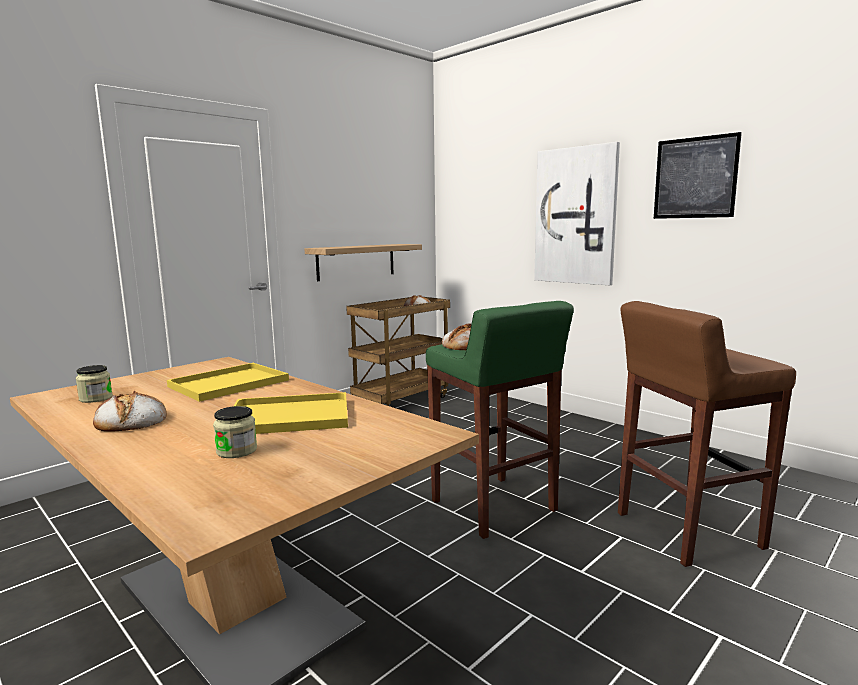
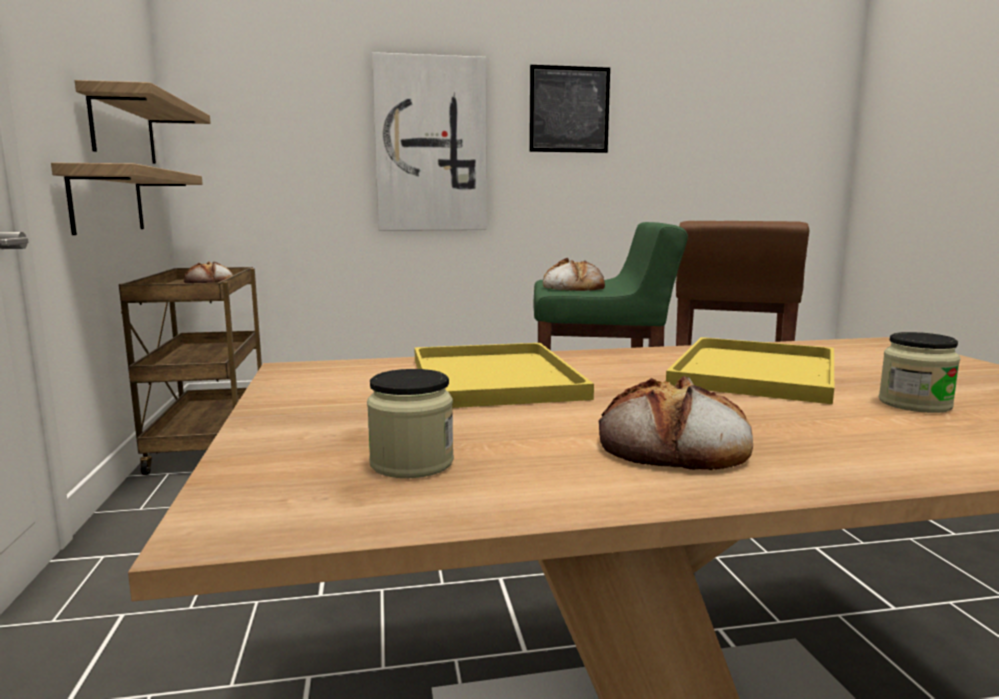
camera: 55 degrees left, 0 degrees up
none -> shelf [75,80,211,164]

